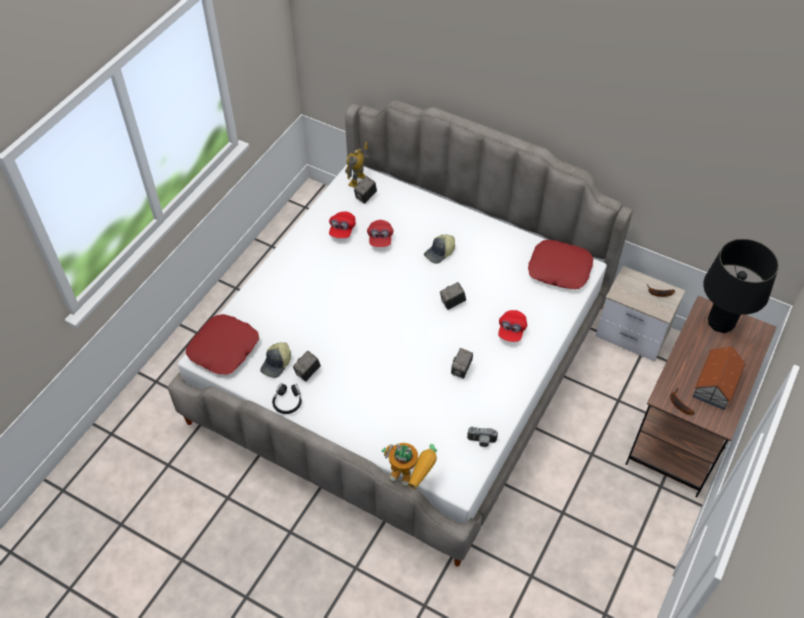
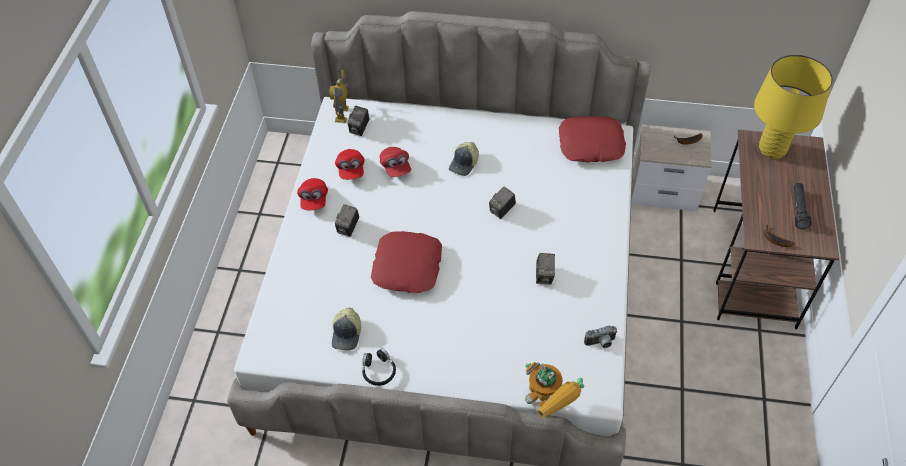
camera: 20 degrees left, 0 degrees up
red pillow [186,314,259,374] -> red pillow moved to [371,231,442,293]
camera [293,351,321,381] -> camera moved to [335,204,359,237]
toy robot [382,443,437,489] -> toy robot turned 45 degrees clockwise [525,362,584,418]
red cap [498,310,527,342] -> red cap moved to [297,178,328,210]
toy house [692,346,745,410] -> black flashlight [794,183,812,229]
black table lamp [703,239,779,333] -> yellow table lamp [754,55,833,159]

